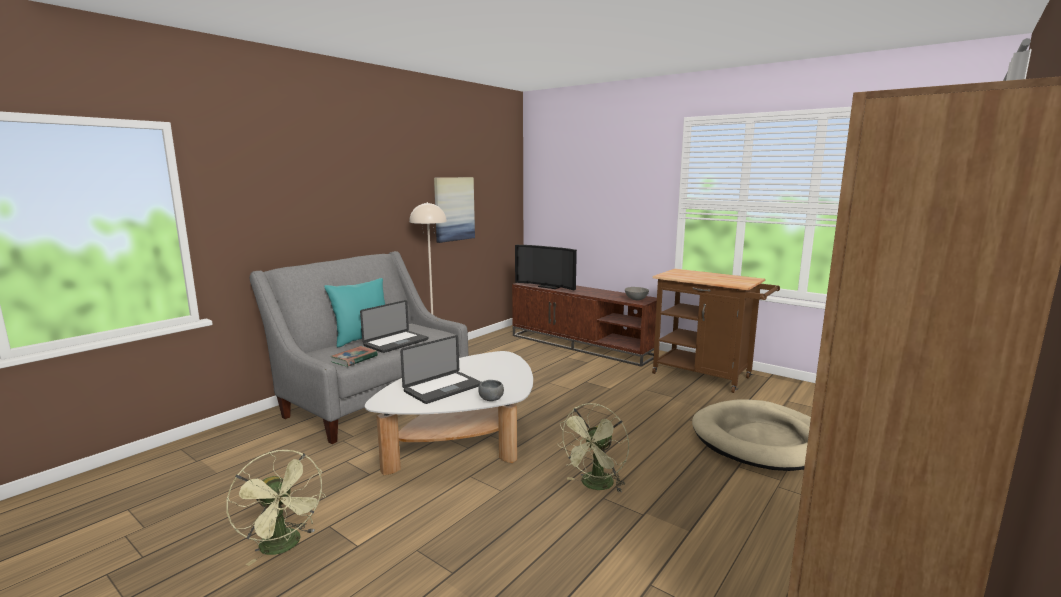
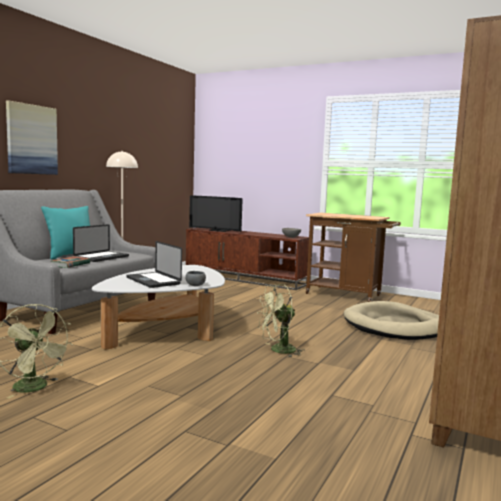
camera: 10 degrees left, 5 degrees down
laptop [400,335,481,404] -> laptop turned 105 degrees clockwise [126,241,182,288]
picture [434,177,475,243] -> picture moved to [6,100,58,175]
green fan [557,403,629,493] -> green fan turned 45 degrees clockwise [257,284,305,358]

